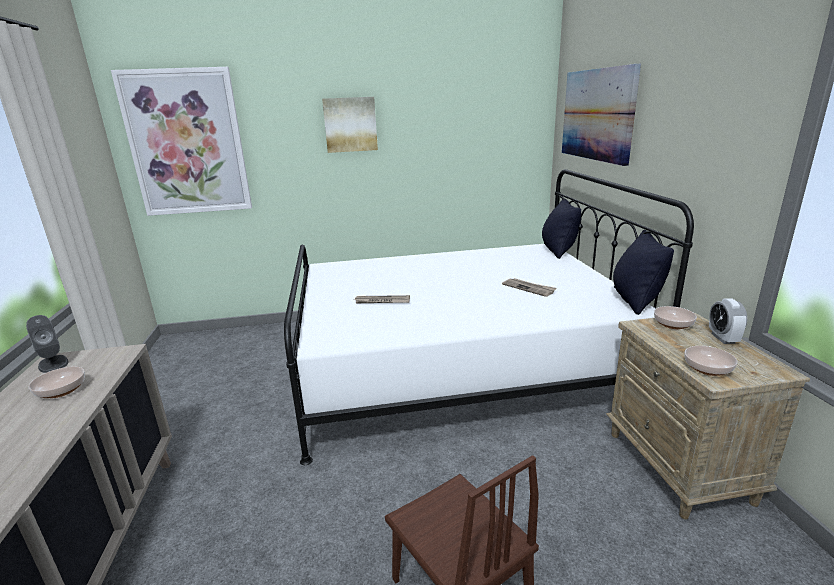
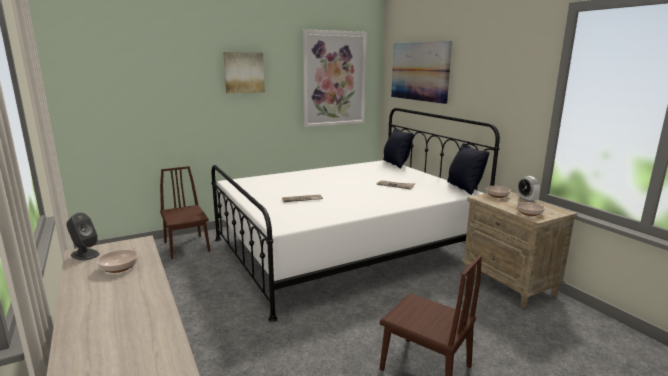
camera: 20 degrees left, 5 degrees down
picture [111,67,252,216] -> picture moved to [303,29,367,127]
none -> brown chair [160,166,210,259]

